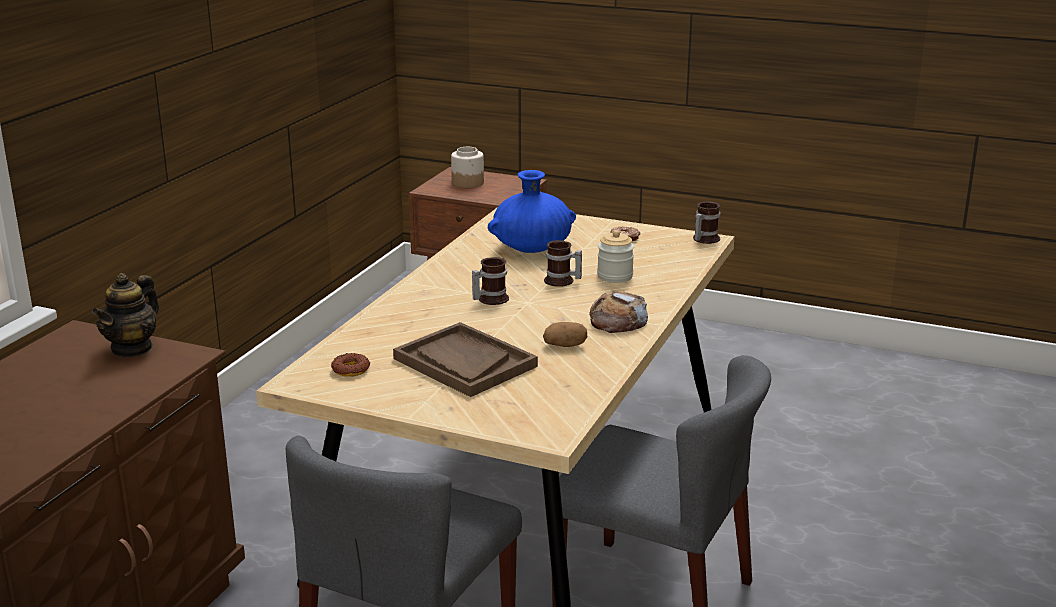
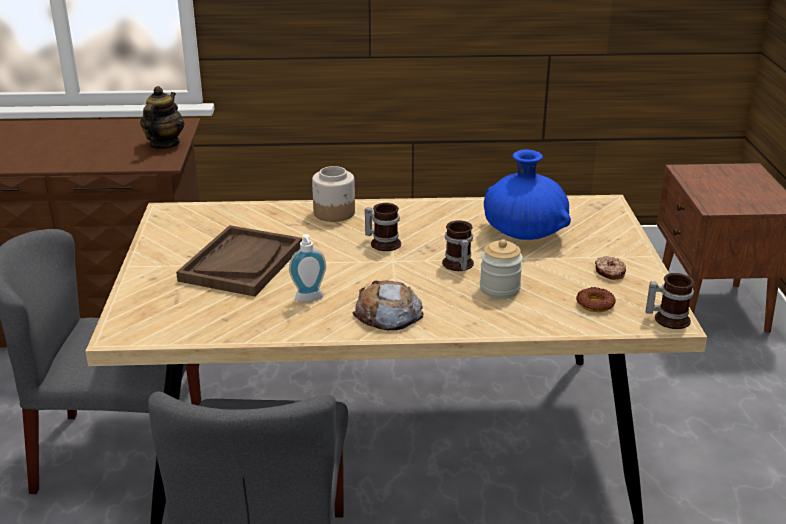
camera: 65 degrees right, 5 degrees up
teapot [92,273,159,357] -> teapot turned 105 degrees clockwise [140,86,185,149]
donut [331,353,370,377] -> donut moved to [576,287,616,312]
jar [451,147,484,188] -> jar moved to [312,166,355,222]
potato [543,322,587,347] -> soap dispenser [289,234,326,302]

